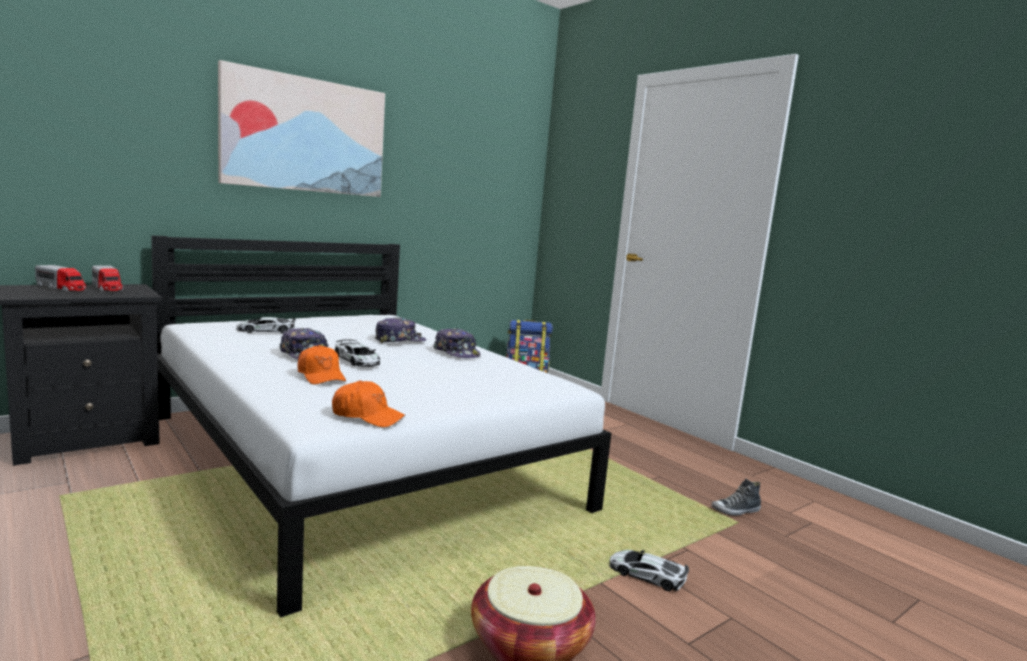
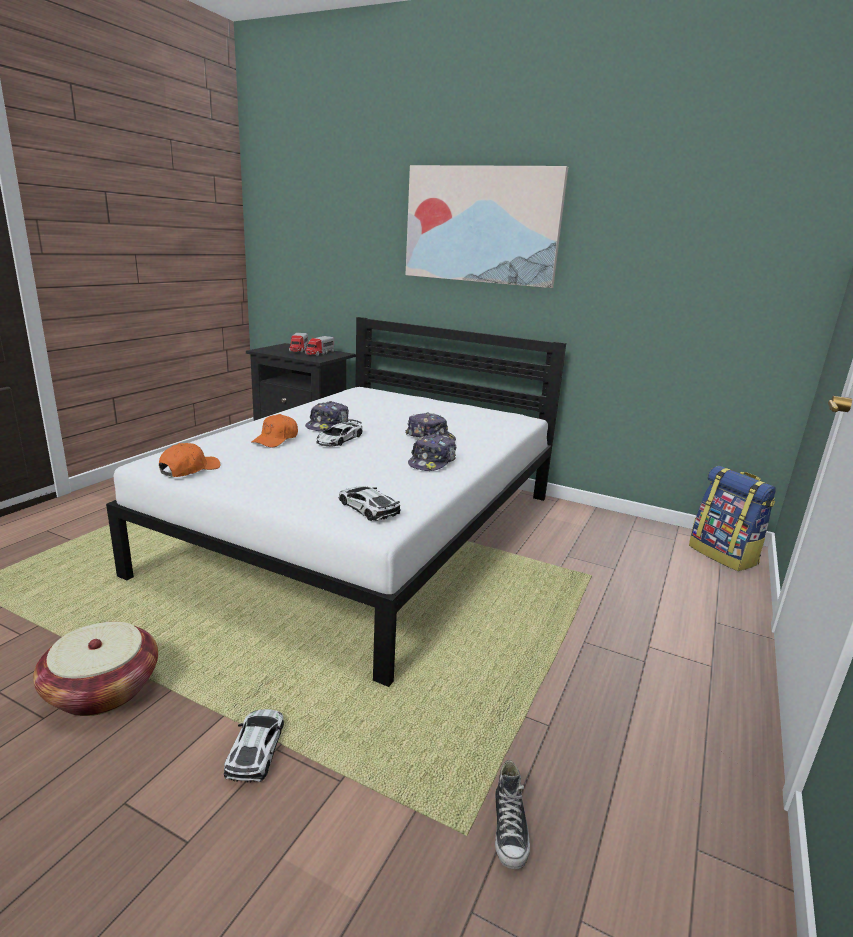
camera: 65 degrees right, 10 degrees up
toy car [236,317,296,334] -> toy car moved to [339,486,400,521]
orange cap [332,380,405,427] -> orange cap turned 135 degrees counterclockwise [159,443,220,477]
shoe [711,479,761,516] -> shoe turned 135 degrees counterclockwise [495,760,530,869]

